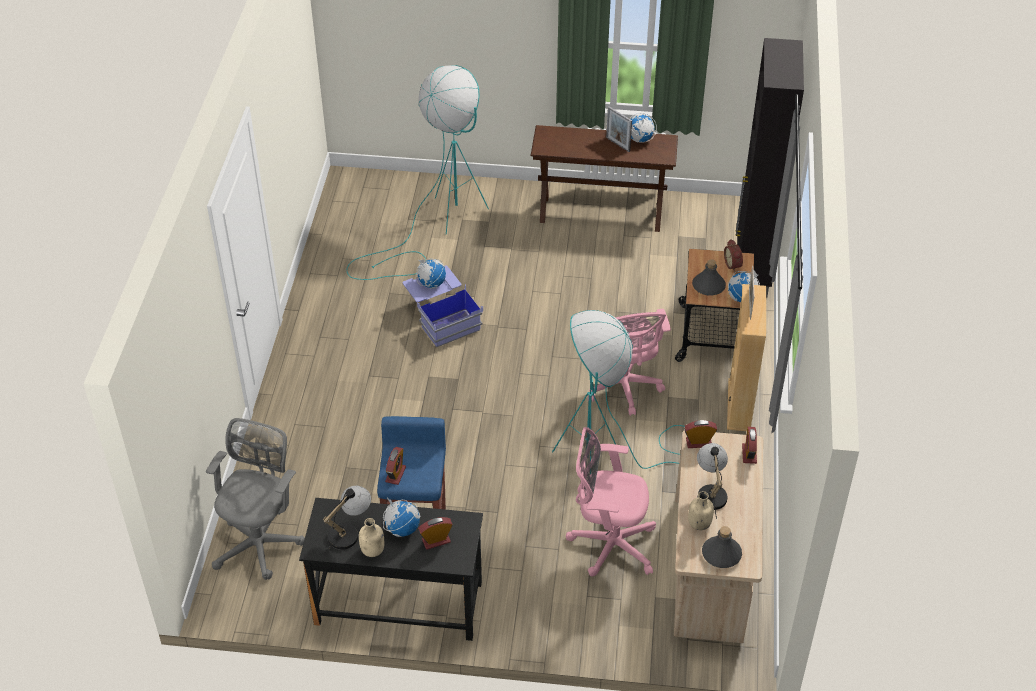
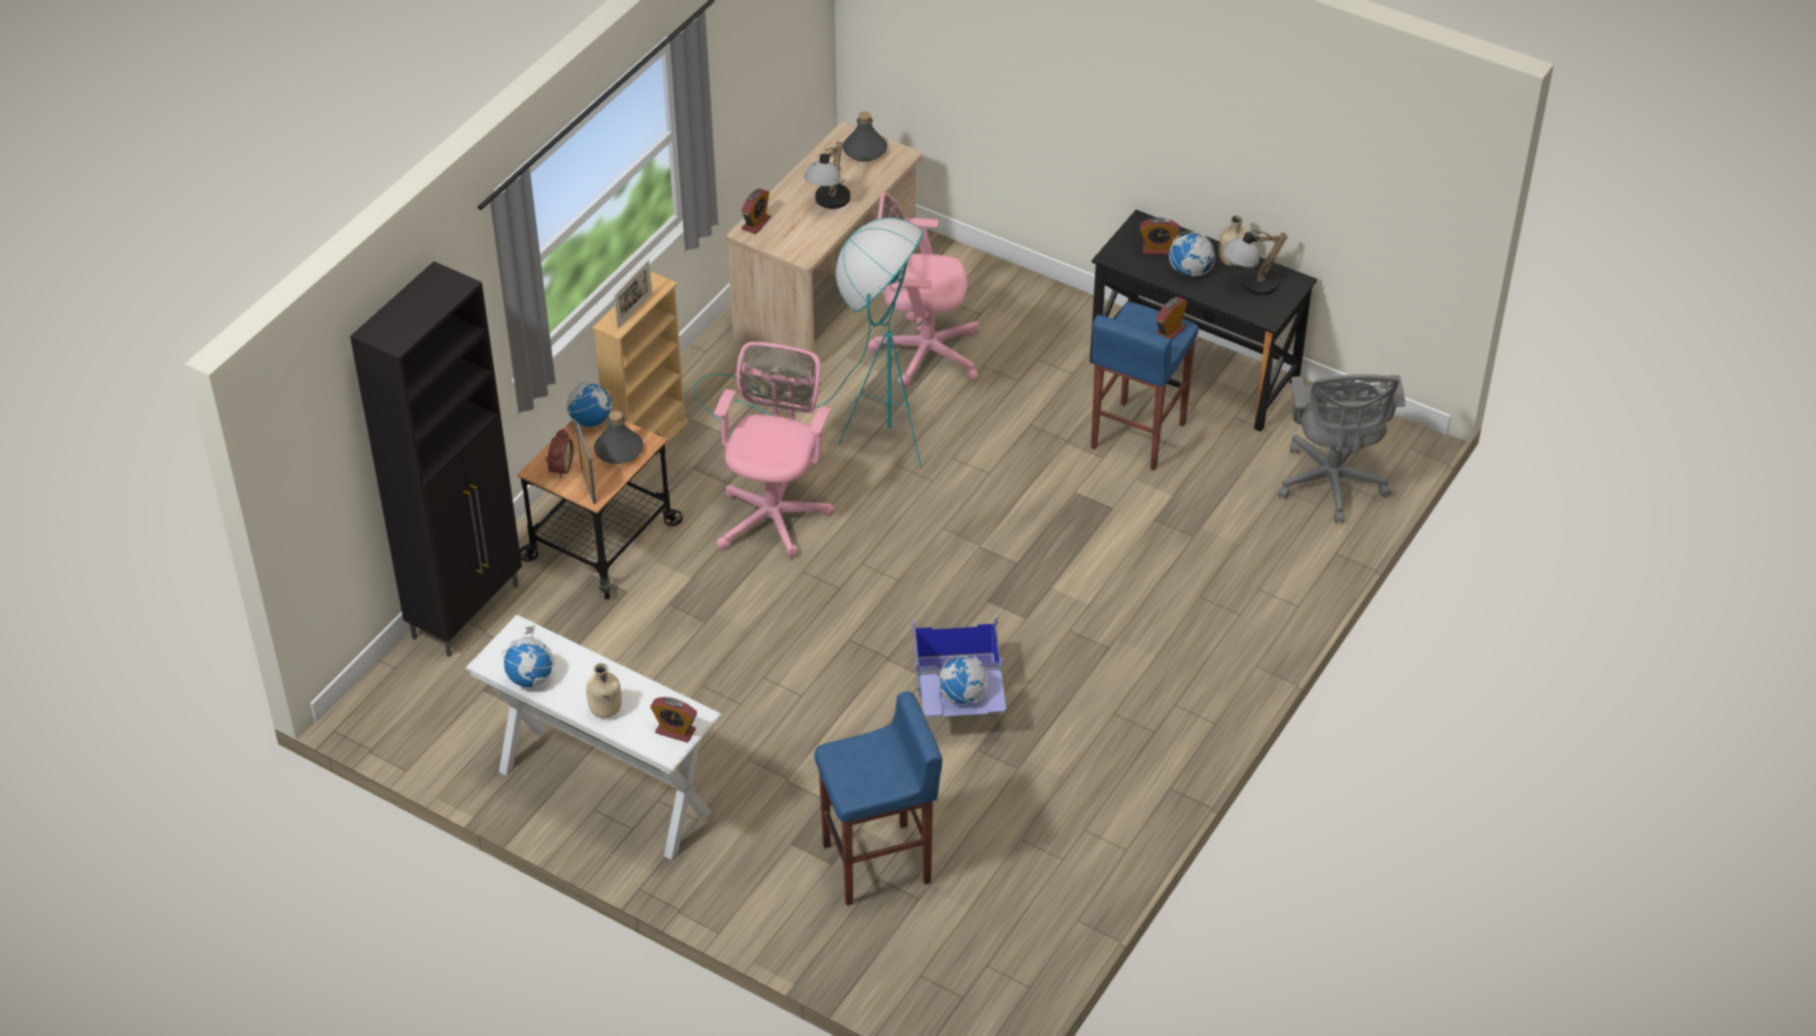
camera: 155 degrees left, 0 degrees up
grey office chair [206,418,305,580] -> grey office chair turned 45 degrees counterclockwise [1278,374,1405,523]
turquoise floor lamp [347,65,489,280] -> blue stool [814,691,942,906]
brown console table [530,125,678,232] -> white console table [465,615,722,860]
pink office chair [566,427,656,576] -> pink office chair turned 150 degrees clockwise [868,193,979,387]
picture frame [606,106,632,152] -> picture frame moved to [576,424,596,504]
alarm clock [684,420,717,448] -> alarm clock moved to [650,697,697,743]
beige bottle [688,491,714,530] -> beige bottle moved to [586,663,622,718]

